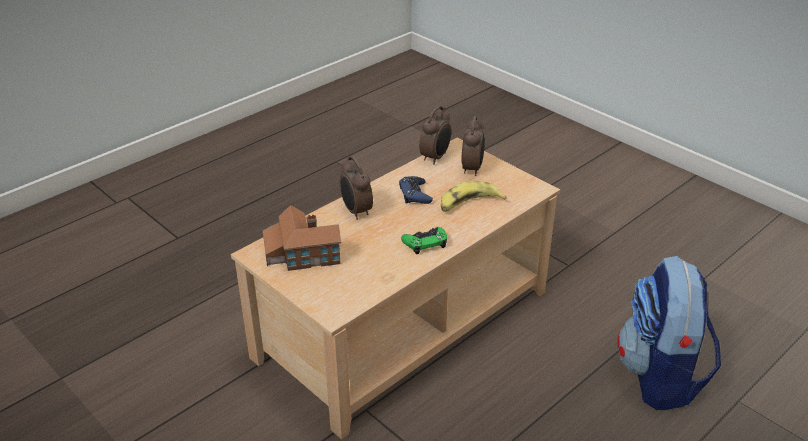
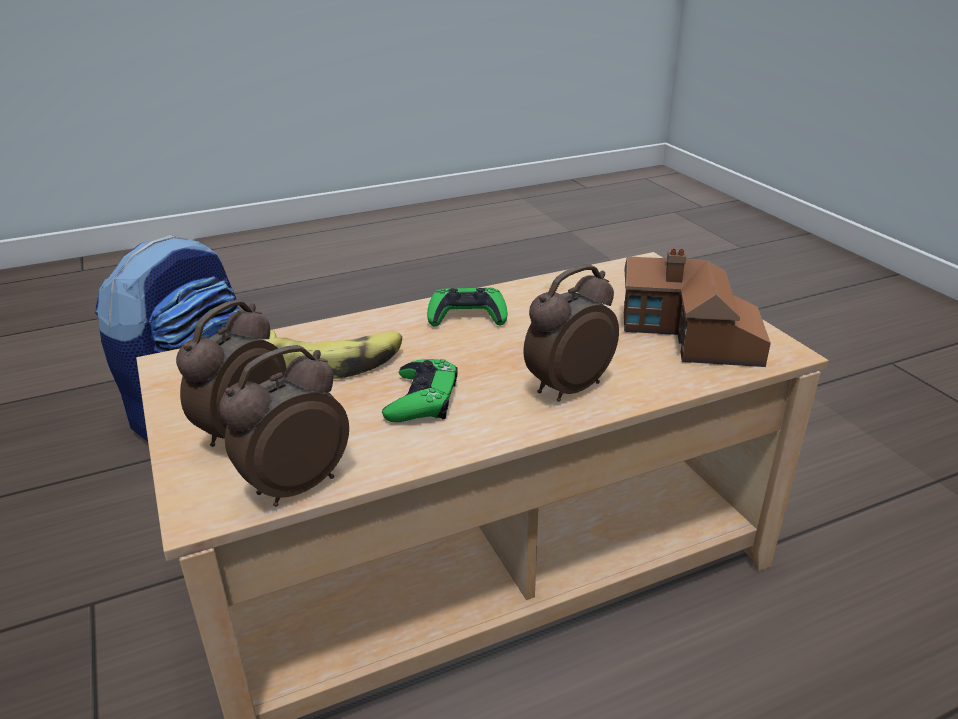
camera: 160 degrees left, 5 degrees down
alarm clock [340,156,373,220] -> alarm clock turned 120 degrees counterclockwise [524,265,619,402]
blue game controller [399,176,433,204] -> green game controller [382,359,458,422]

